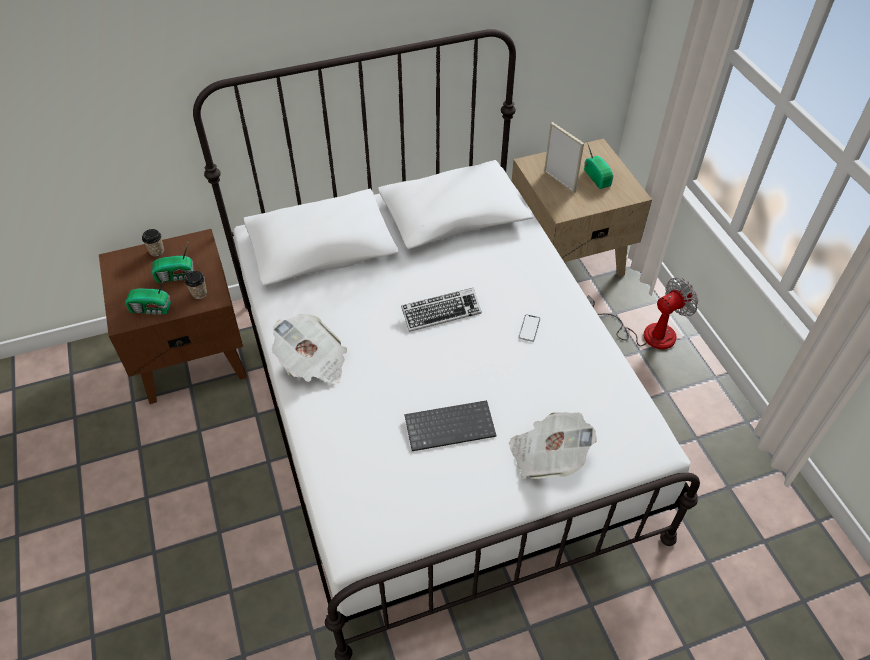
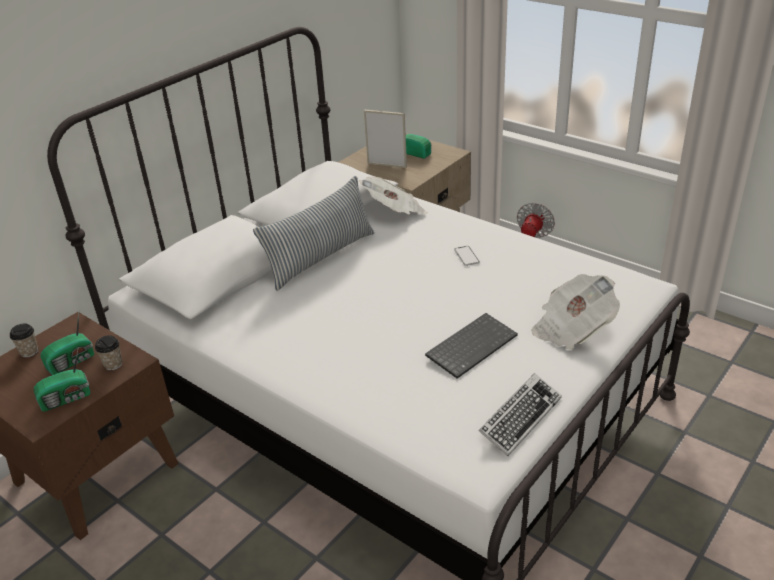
camera: 30 degrees left, 15 degrees down
newspaper [272,314,347,385] -> newspaper moved to [359,177,427,214]
keyboard [401,288,482,332] -> keyboard moved to [479,373,562,456]
none -> pillow [253,176,374,291]

